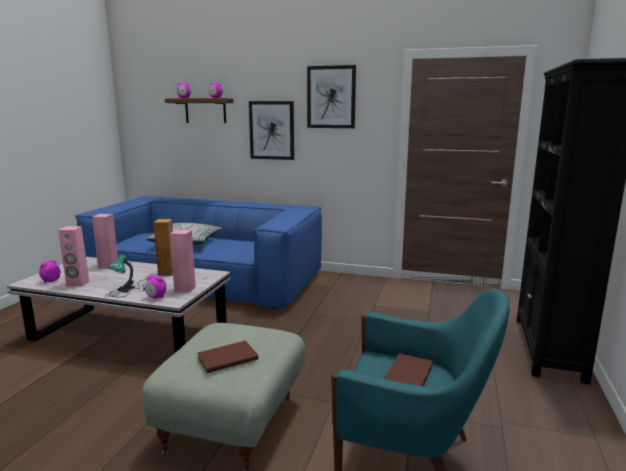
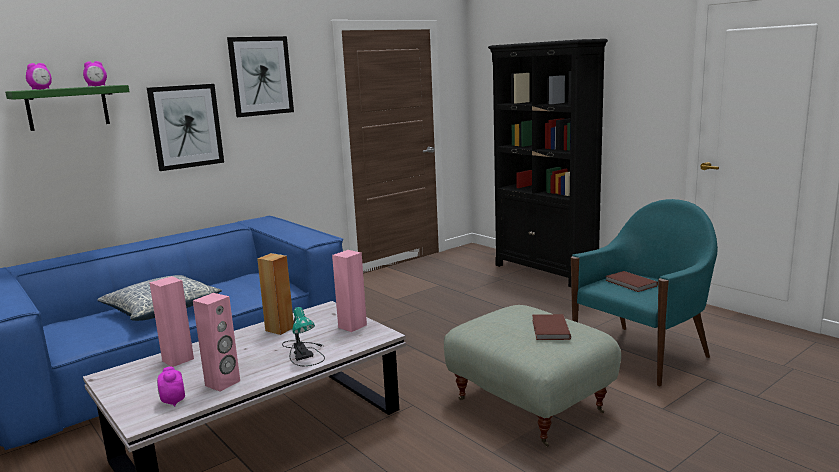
camera: 55 degrees left, 0 degrees up
alarm clock [145,275,167,299] -> none
brown shelf [165,98,233,123] -> green shelf [5,85,130,131]

